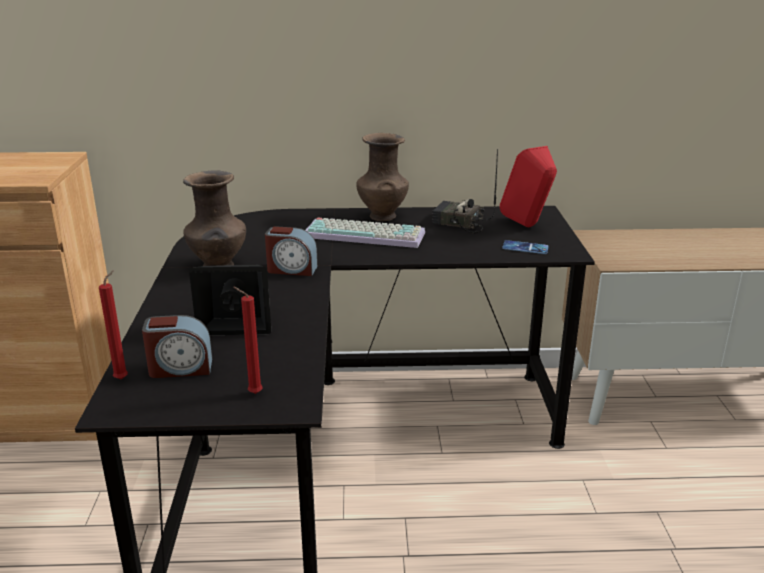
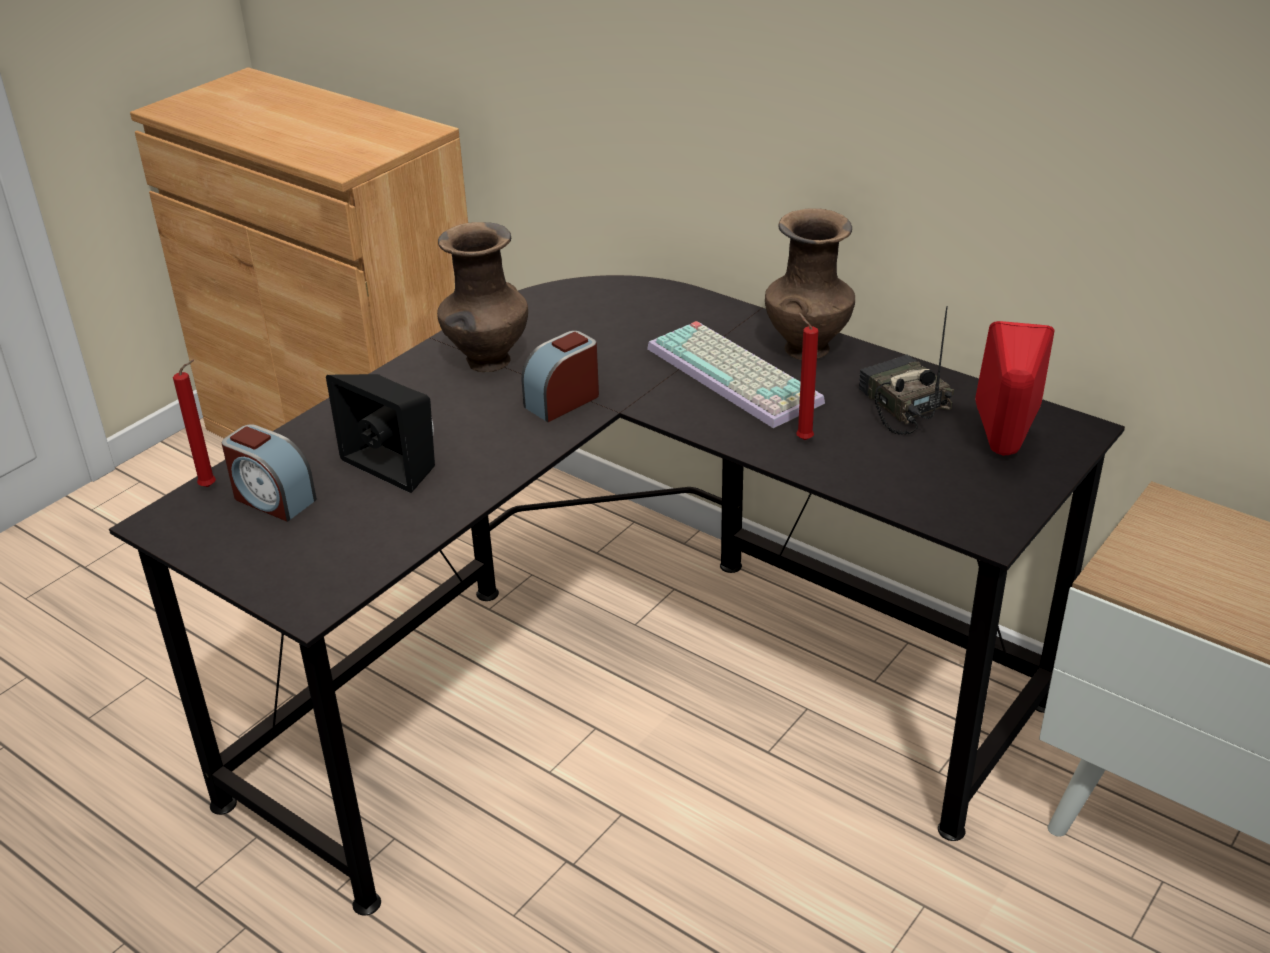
camera: 40 degrees right, 10 degrees up
red candle [233,287,263,394] -> red candle moved to [796,312,818,440]
alarm clock [265,227,318,276] -> alarm clock turned 90 degrees clockwise [521,331,599,422]
phone [502,240,549,254] -> none

